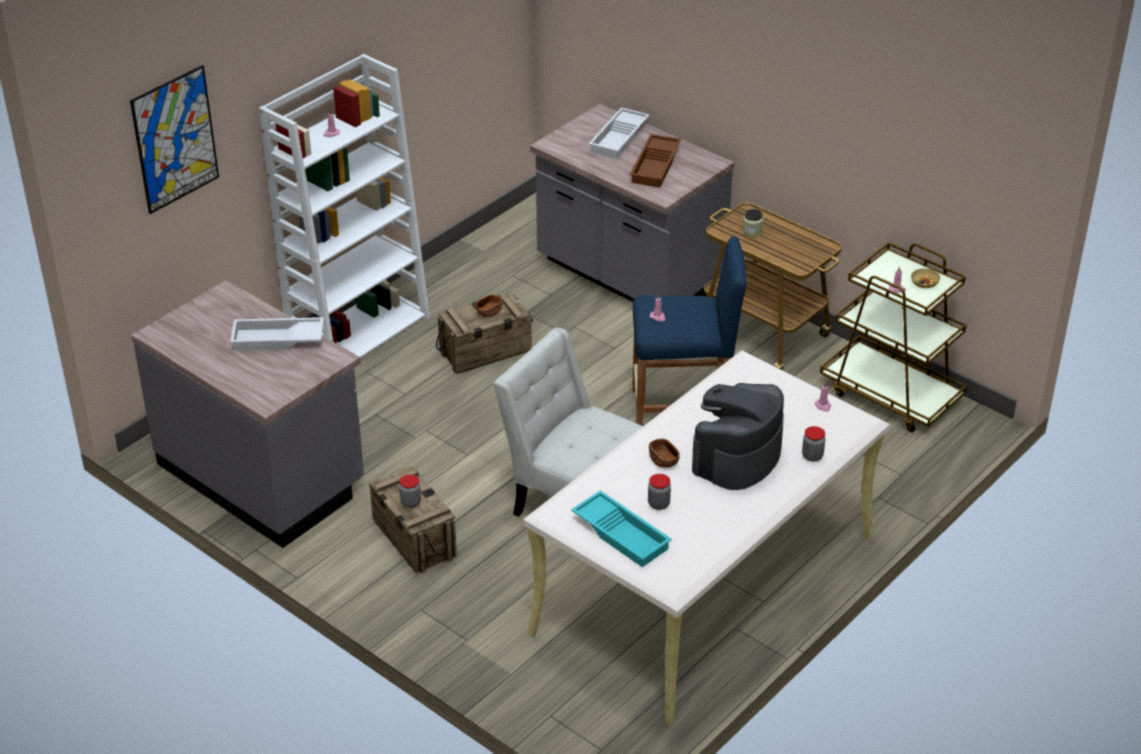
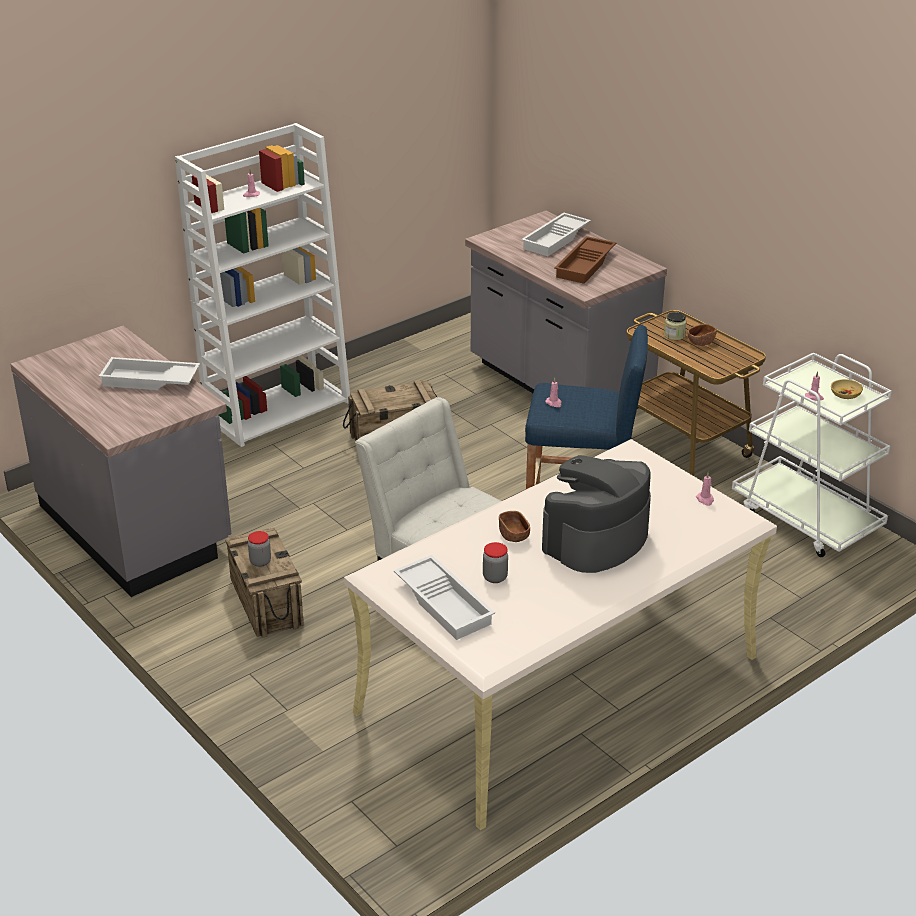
camera: 10 degrees right, 5 degrees down
picture [130,65,219,214] -> none
brown bowl [475,294,503,317] -> brown bowl moved to [688,324,717,346]
turquoise tray [571,490,672,567] -> white tray [394,555,495,640]
jar [802,426,826,462] -> none
brown cart [820,242,967,432] -> white cart [732,352,892,557]

